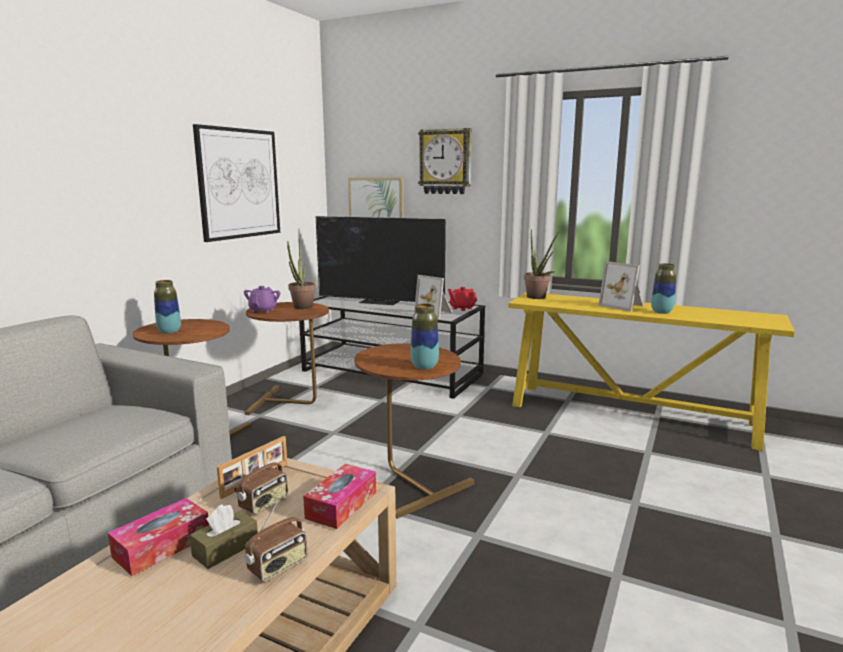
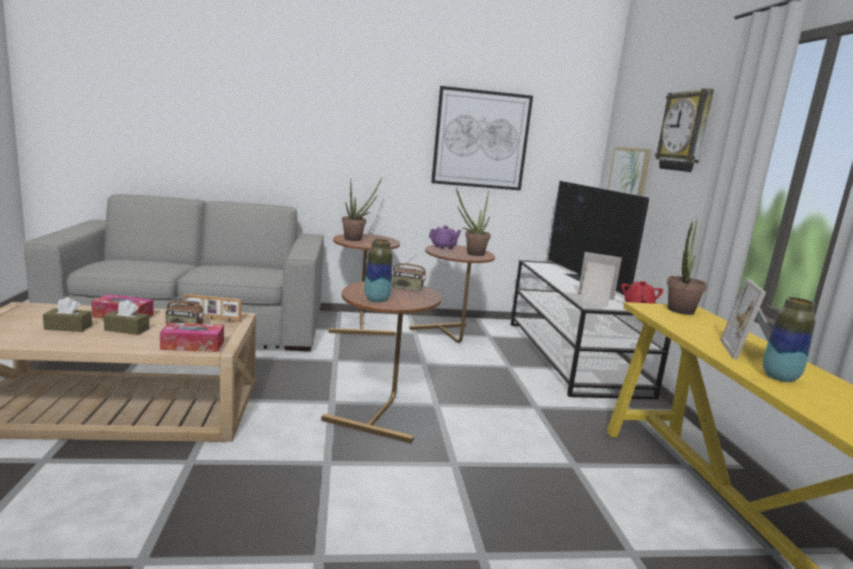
camera: 55 degrees right, 0 degrees up
vase [154,280,181,334] -> potted plant [342,178,382,241]
radio [245,502,307,582] -> radio moved to [392,254,426,291]
picture frame [414,275,453,319] -> picture frame turned 105 degrees clockwise [578,252,622,307]
none -> brown tissue box [43,297,92,332]

